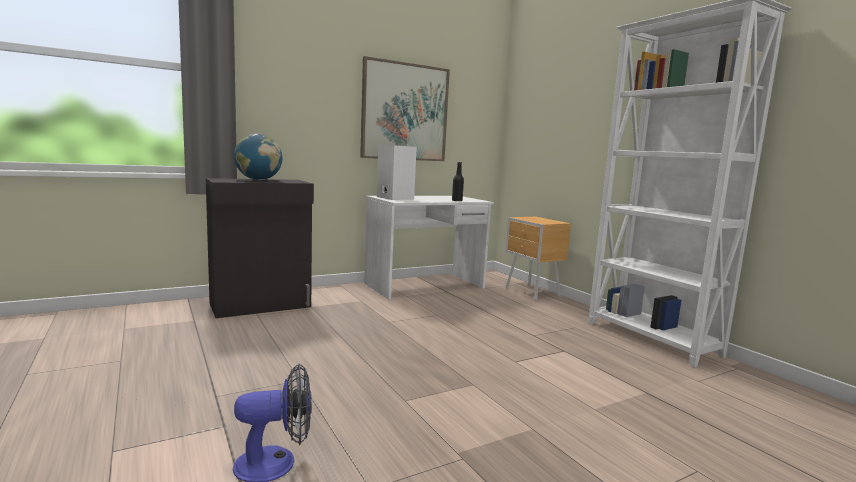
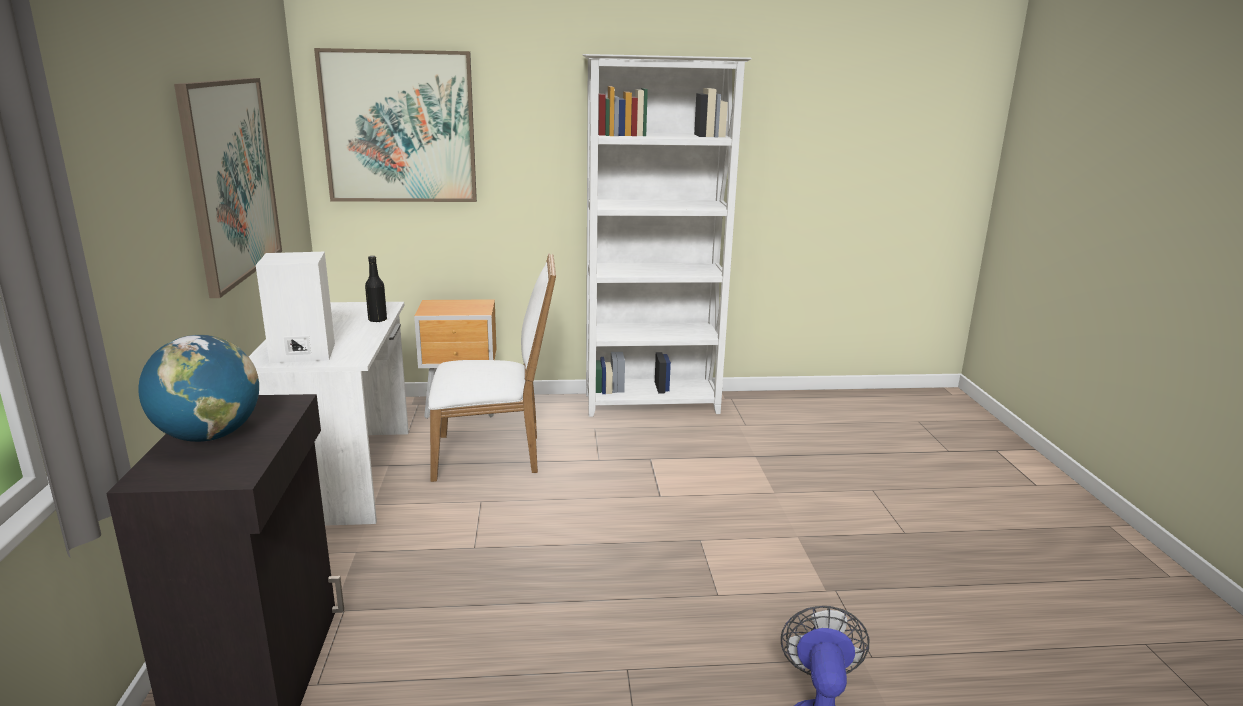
camera: 65 degrees left, 10 degrees up
none -> picture [314,48,477,202]
none -> white chair [428,254,556,482]

